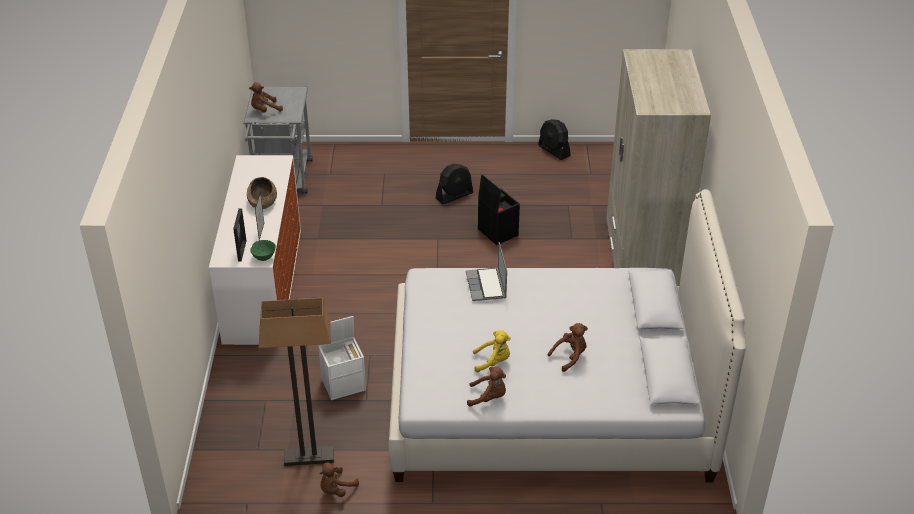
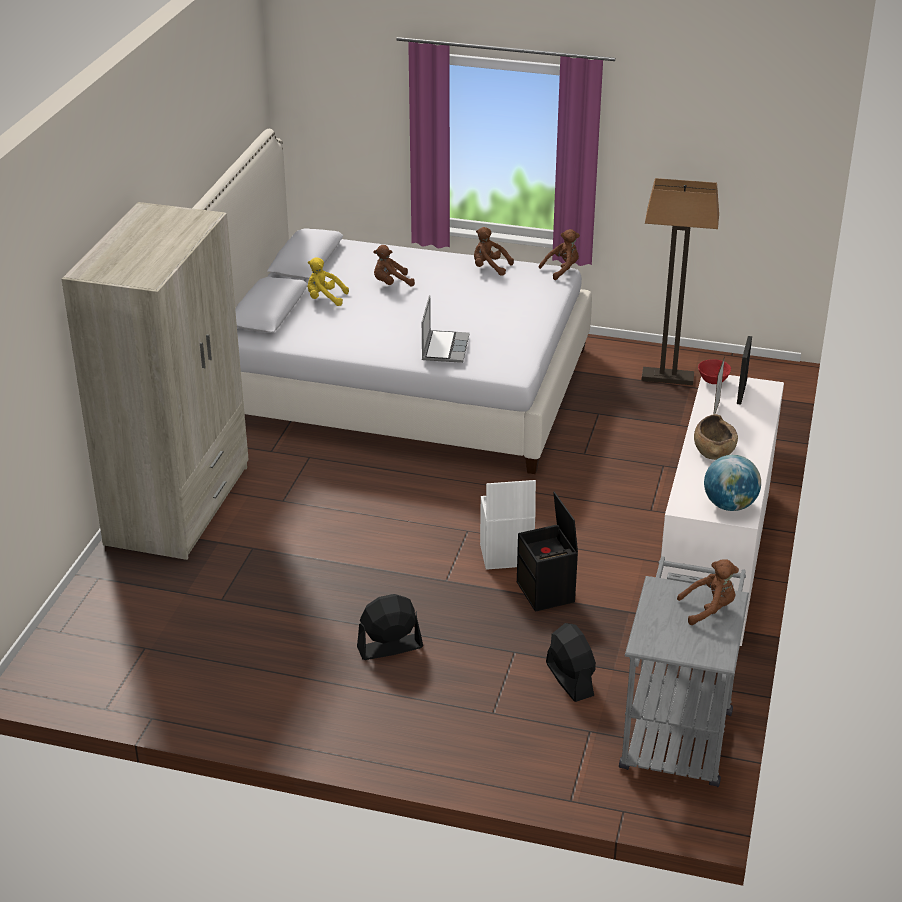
camera: 165 degrees left, 5 degrees down
green bowl [250,240,276,261] -> red bowl [698,359,731,384]
white storage box [318,316,366,400] -> white storage box moved to [480,480,536,570]
brown plush toy [319,462,359,497] -> brown plush toy moved to [539,229,580,280]
yellow plush toy [473,330,511,373] -> yellow plush toy moved to [308,257,349,306]
black storage box [478,174,520,245] -> black storage box moved to [517,492,578,612]
black fan [538,119,570,160] -> black fan moved to [546,623,596,702]
none -> globe [704,455,761,511]

